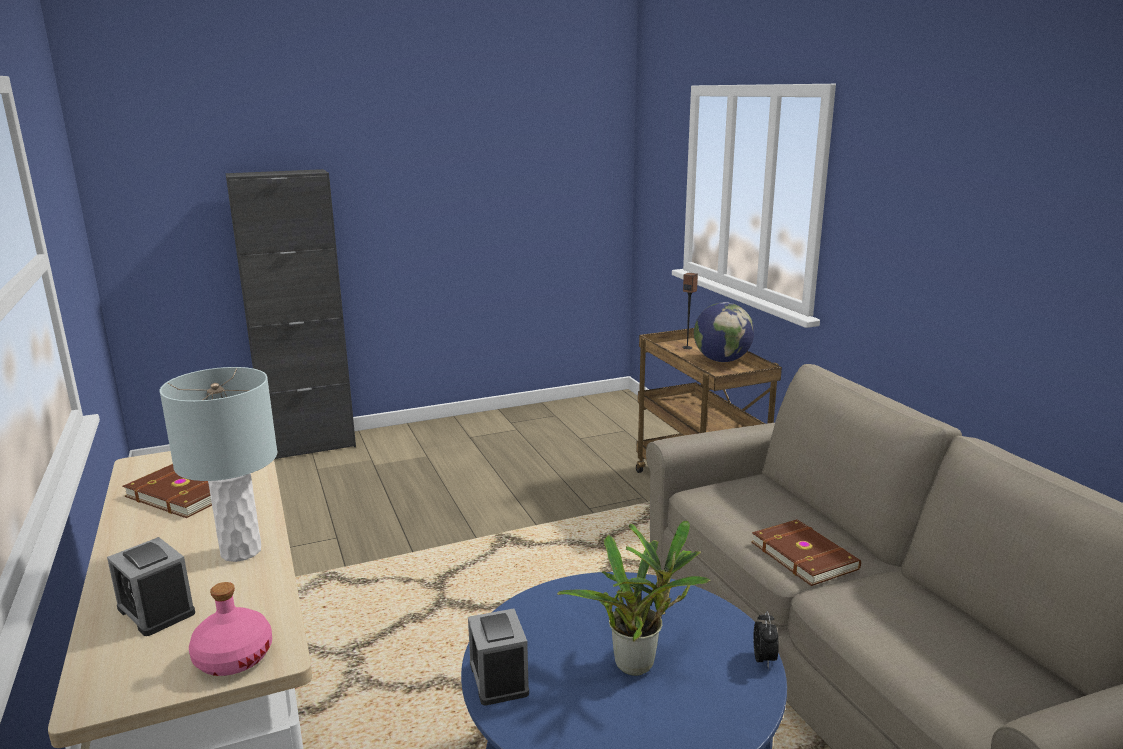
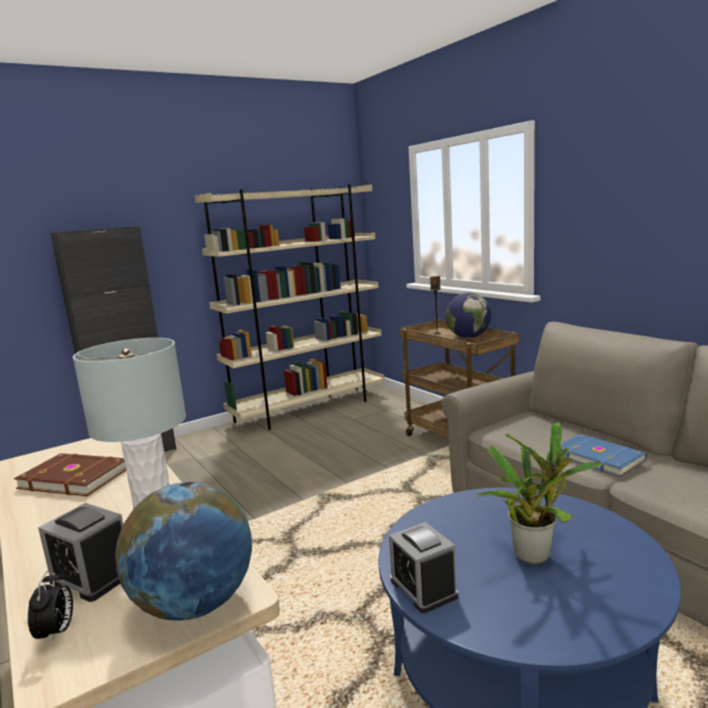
camera: 10 degrees left, 5 degrees down
pink bottle [189,582,272,676] -> globe [115,482,252,620]
brown book [751,519,861,586] -> blue book [560,434,647,477]
alarm clock [753,611,779,668] -> alarm clock moved to [28,570,73,644]
none -> beige bookcase [194,184,384,430]

